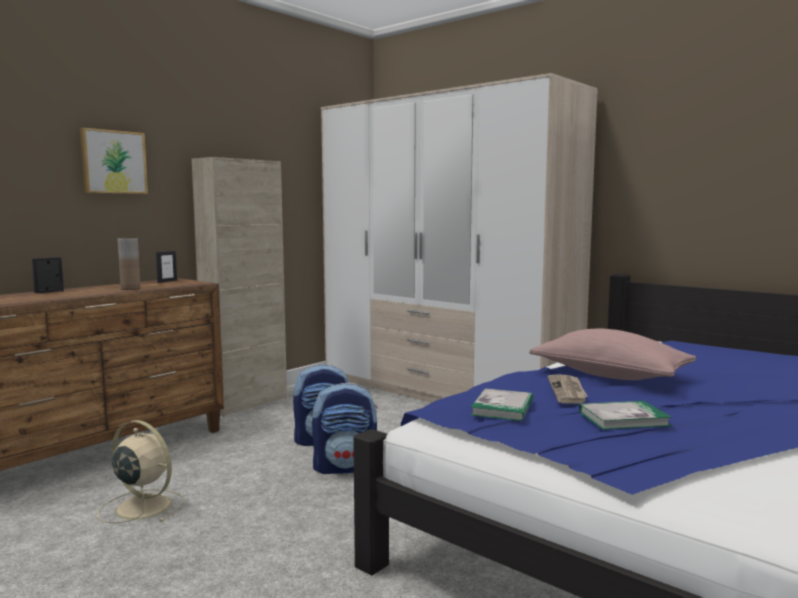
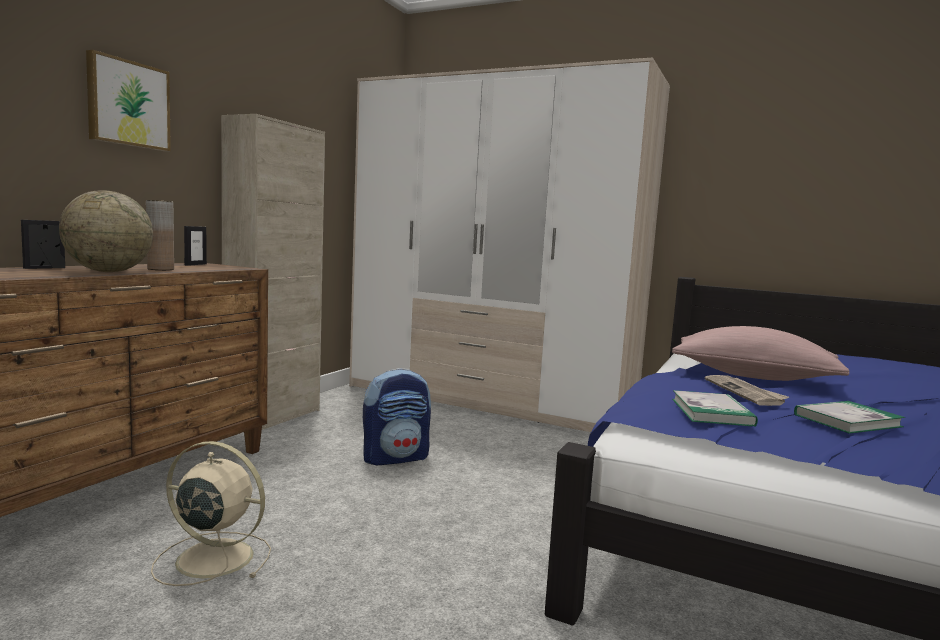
camera: 15 degrees left, 0 degrees up
backpack [312,383,378,474] -> none
none -> globe [59,190,153,272]

